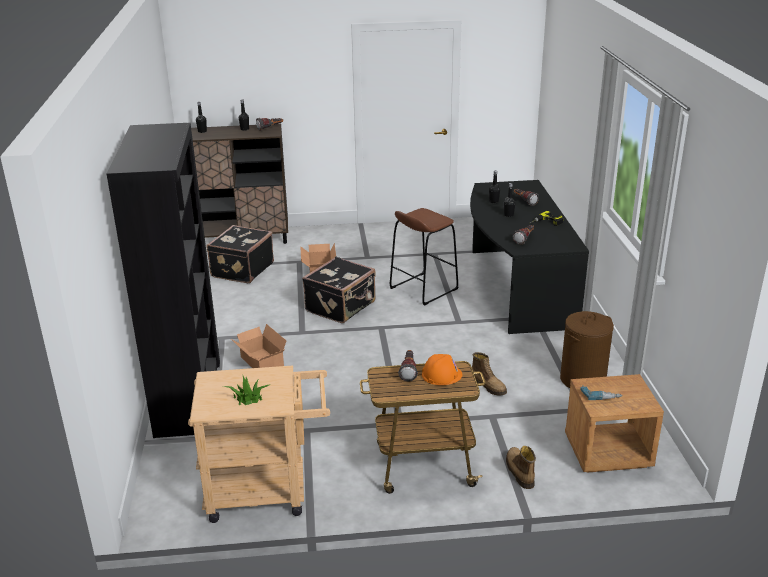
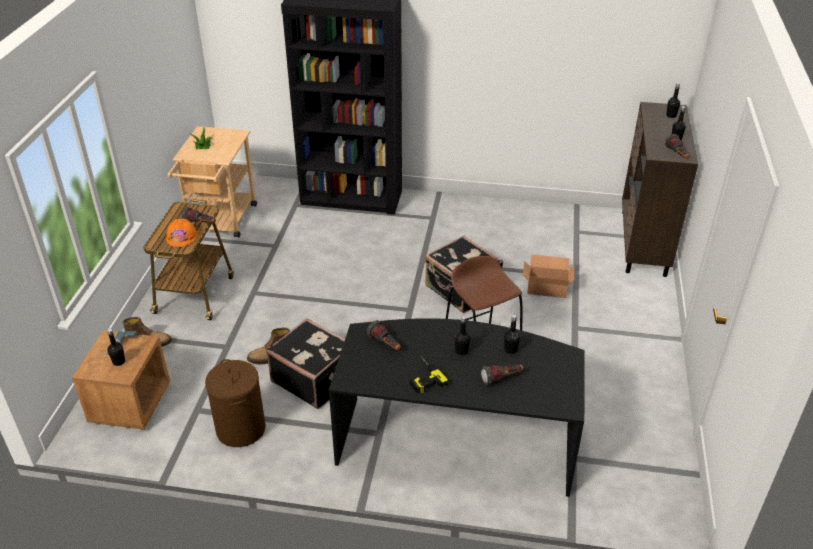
camera: 105 degrees right, 10 degrees up
black suitcase [206,225,274,283] -> black suitcase moved to [266,318,345,409]
cardboard box [231,324,287,368] -> none
none -> black bottle [107,329,125,366]

